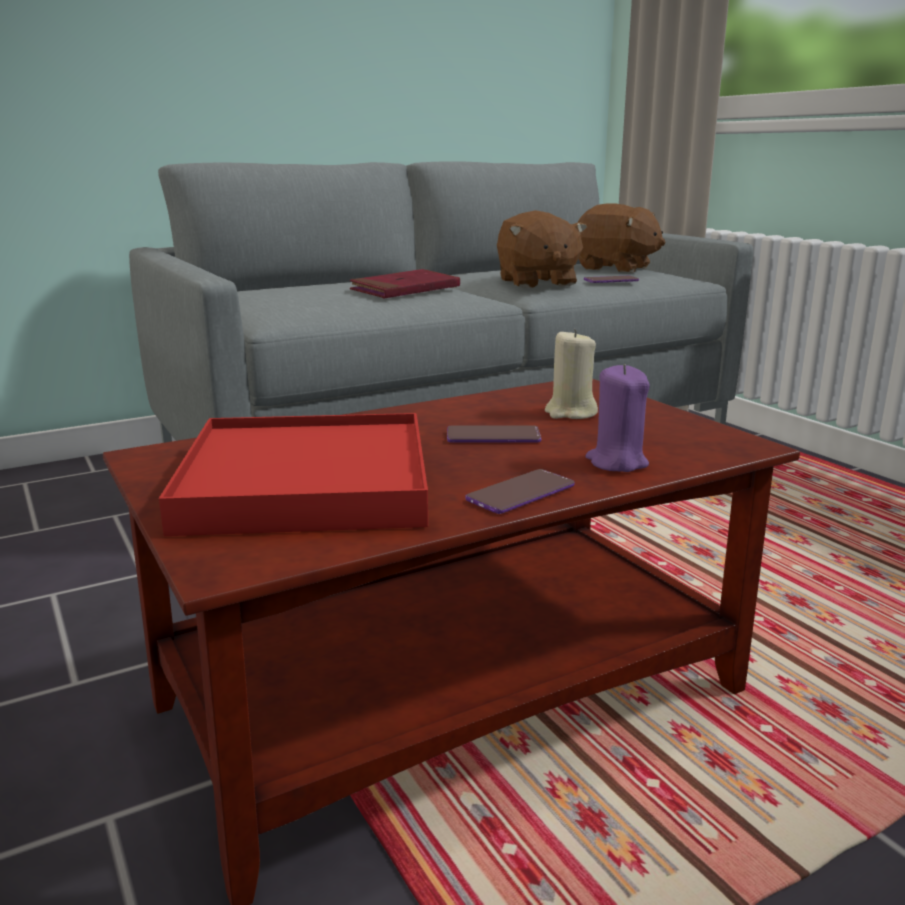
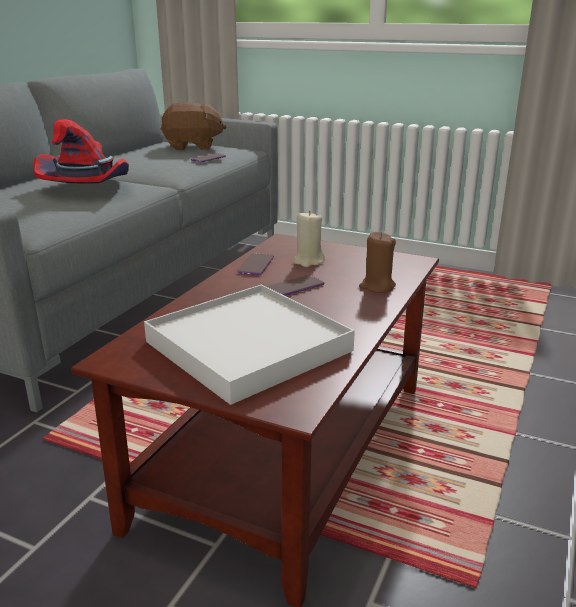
camera: 35 degrees left, 5 degrees up
red tray [159,413,428,536] -> white tray [144,284,355,405]
red book [350,269,460,298] -> red hat [33,119,129,184]
phone [465,469,575,514] -> phone moved to [237,253,274,275]
brown plush toy [497,211,587,288] -> none
purple candle [585,364,650,472] -> brown candle [359,232,396,293]

